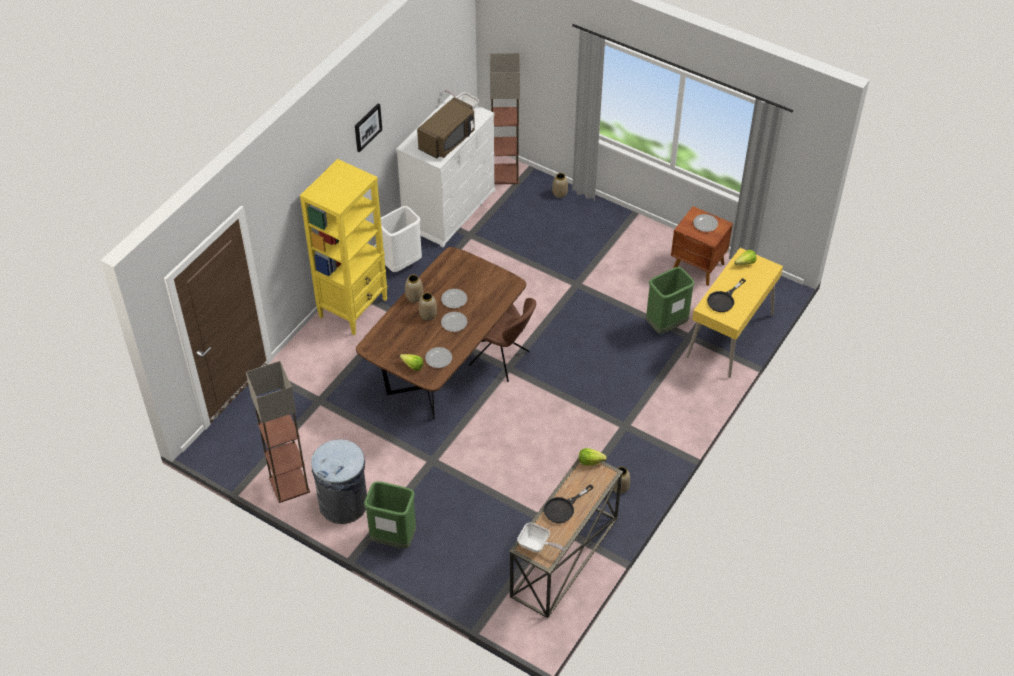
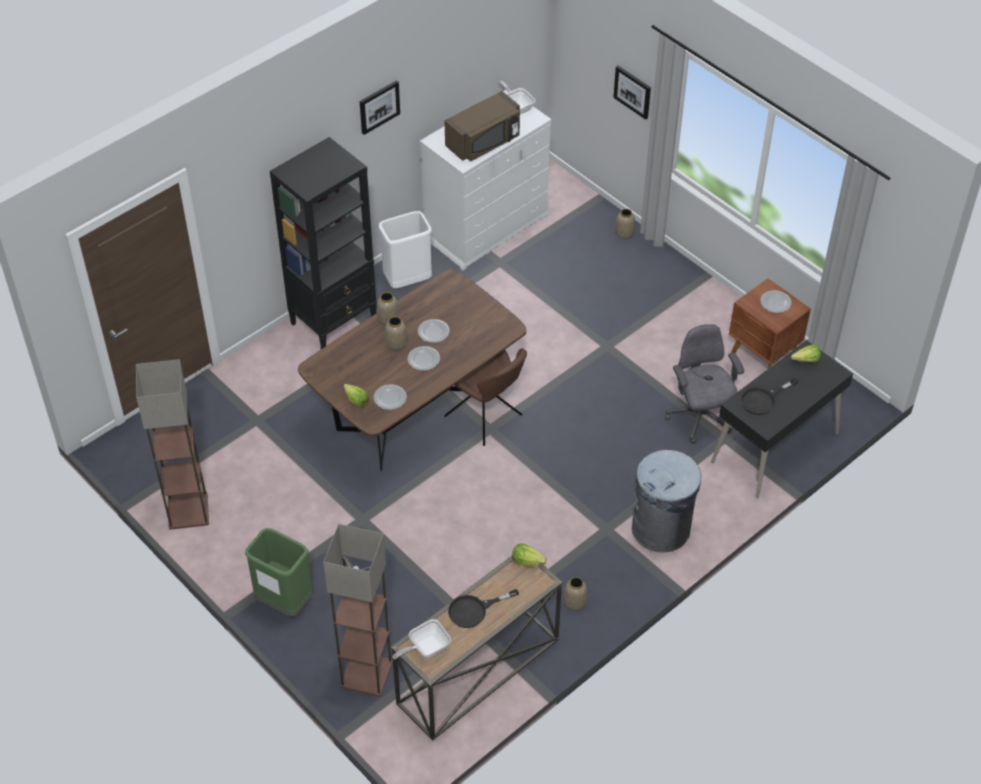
camera: 15 degrees right, 0 degrees up
yellow bookcase [300,159,388,335] -> black bookcase [270,137,377,349]
grey trash can [311,439,367,524] -> grey trash can moved to [632,450,701,553]
floor lamp [490,53,520,184] -> floor lamp moved to [323,524,393,697]
frying pan [517,522,565,553] -> frying pan turned 105 degrees clockwise [392,619,451,659]
green trash can [646,267,695,334] -> grey office chair [665,324,744,444]
yellow desk [686,248,783,378] -> black desk [711,340,853,499]
none -> picture [613,66,651,120]

